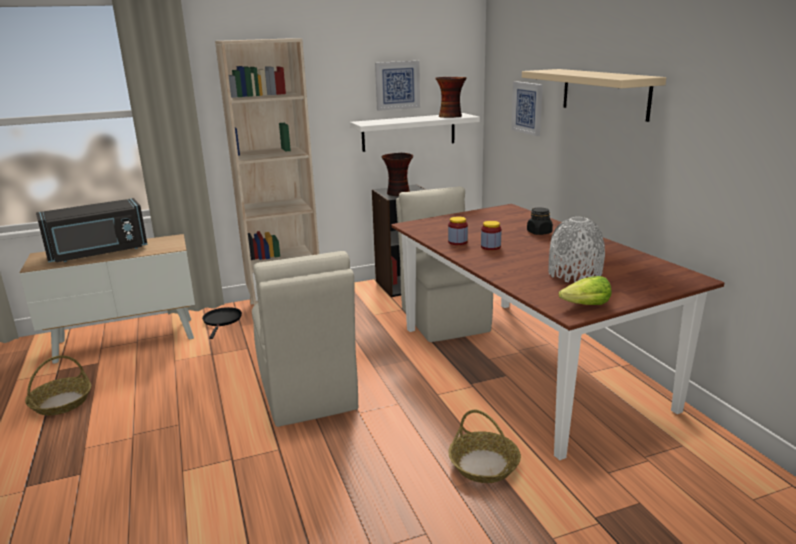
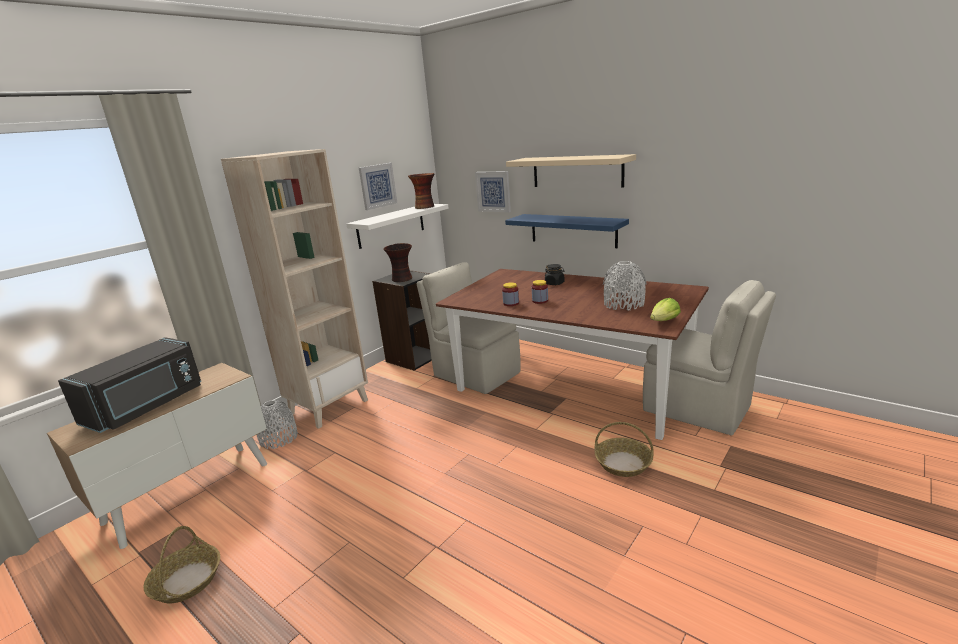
camera: 30 degrees left, 0 degrees up
black frying pan [202,307,242,339] -> grey vase [257,400,298,449]
beige chair [252,251,358,427] -> beige chair moved to [643,280,776,435]
none -> blue shelf [505,214,629,248]

